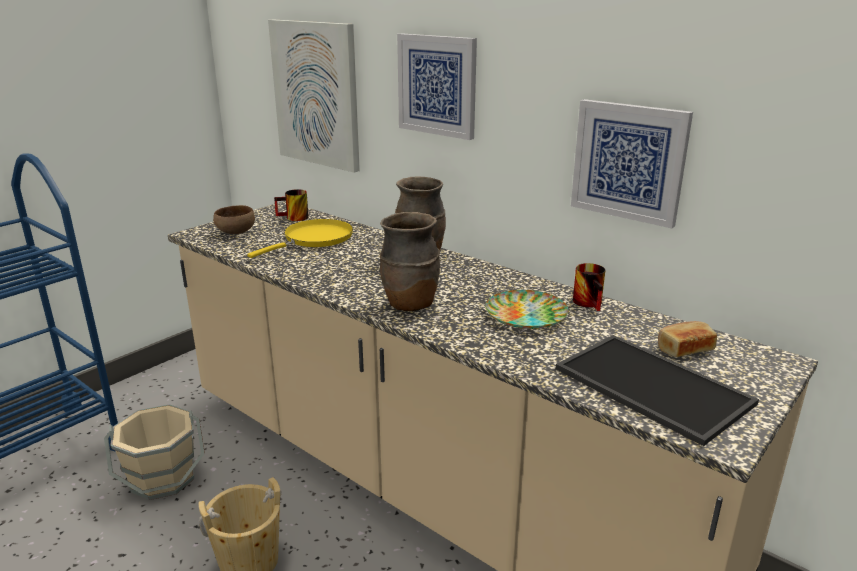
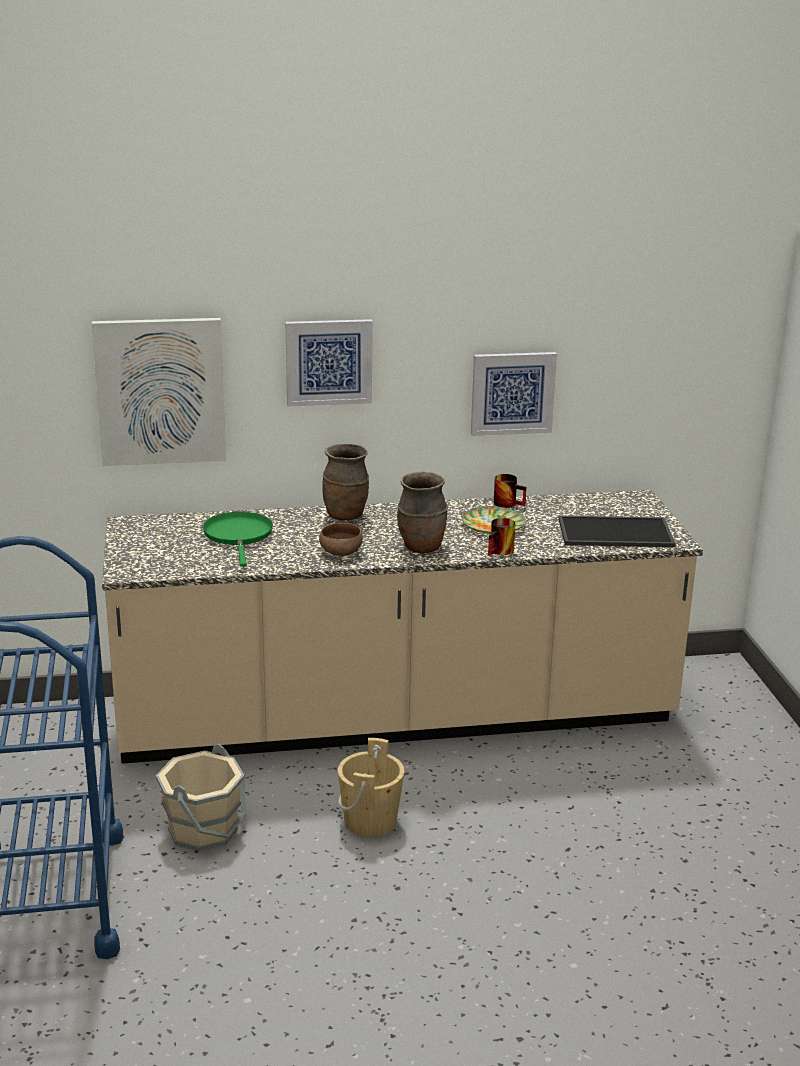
camera: 50 degrees left, 0 degrees up
brown bowl [213,205,255,234] -> brown bowl moved to [319,523,363,556]
yellow frying pan [247,219,353,258] -> green frying pan [203,512,273,567]
mug [274,189,309,221] -> mug moved to [488,518,516,556]
bread [658,321,717,357] -> none

